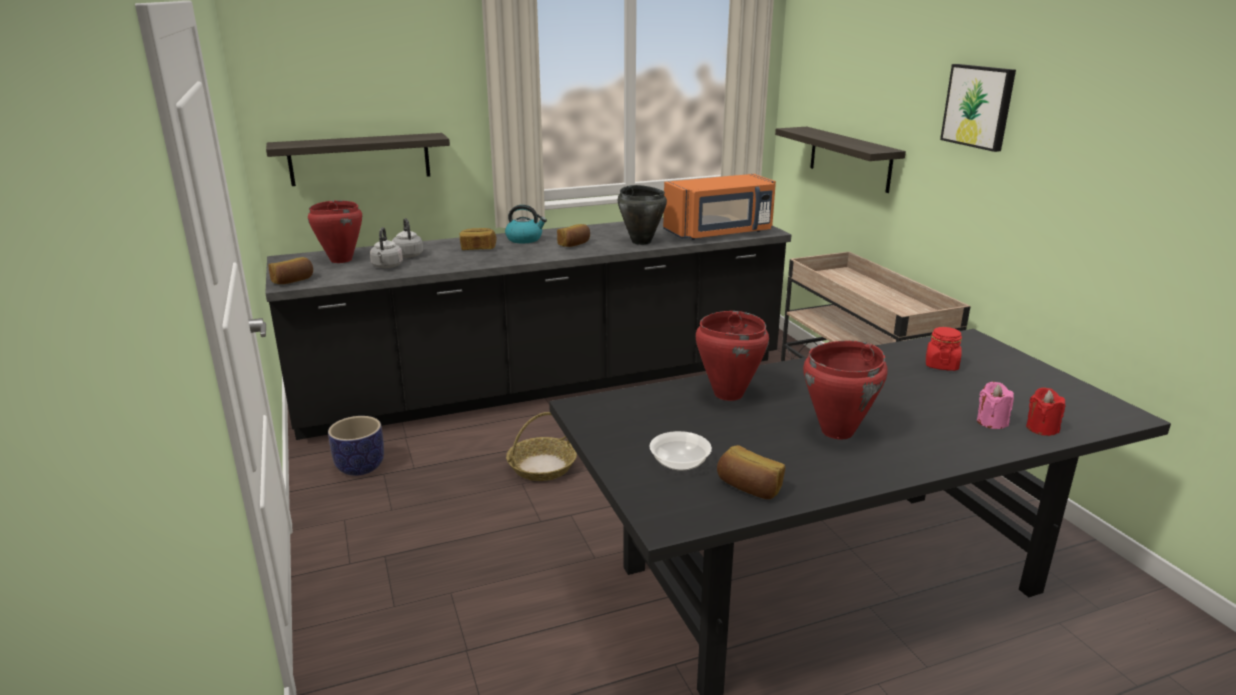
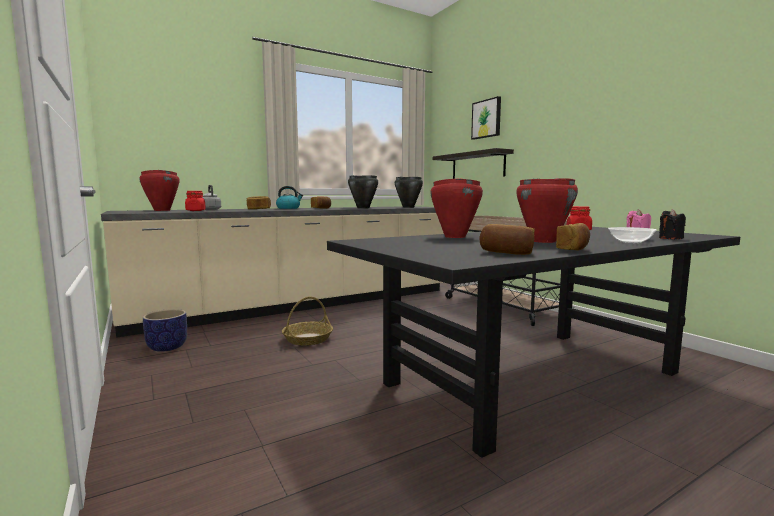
camera: 10 degrees left, 15 degrees down
black counter [265,218,791,440] -> beige counter [101,206,444,338]
shelf [266,133,450,186] -> none
bread [268,257,313,284] -> bread moved to [556,223,590,250]
grey kettle [370,227,403,268] -> red jar [185,191,206,211]
bowl [650,431,712,471] -> bowl moved to [608,227,657,243]
orange microwave [663,174,776,240] -> black cooking pot [395,177,423,208]
picture [940,64,1016,152] -> picture moved to [471,96,501,140]
red candle [1026,387,1065,436] -> black candle [659,209,686,239]

